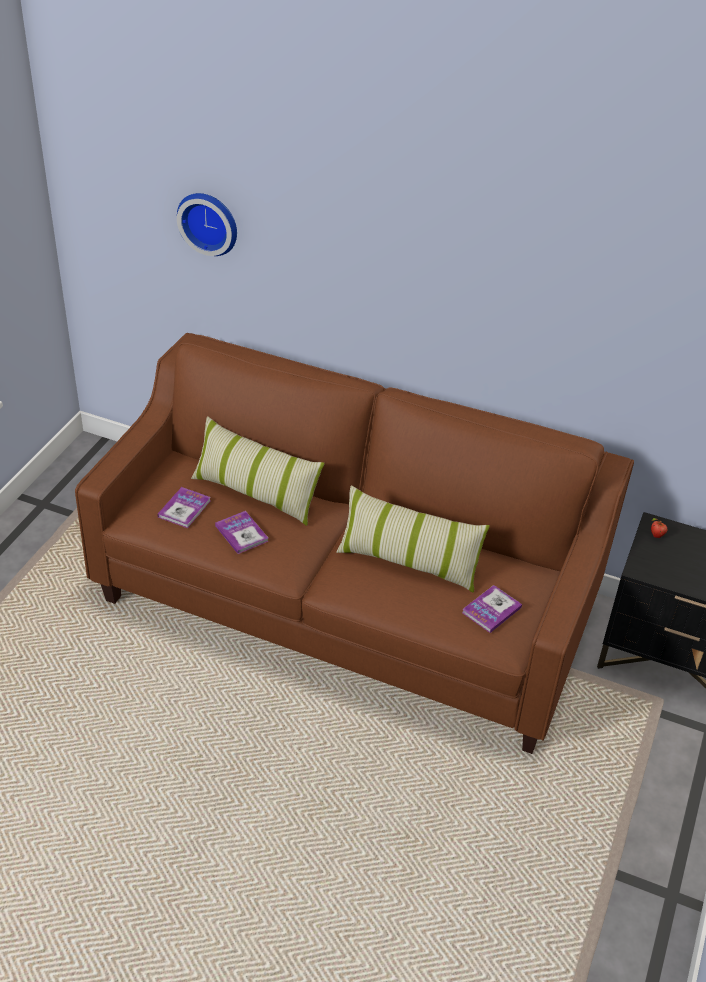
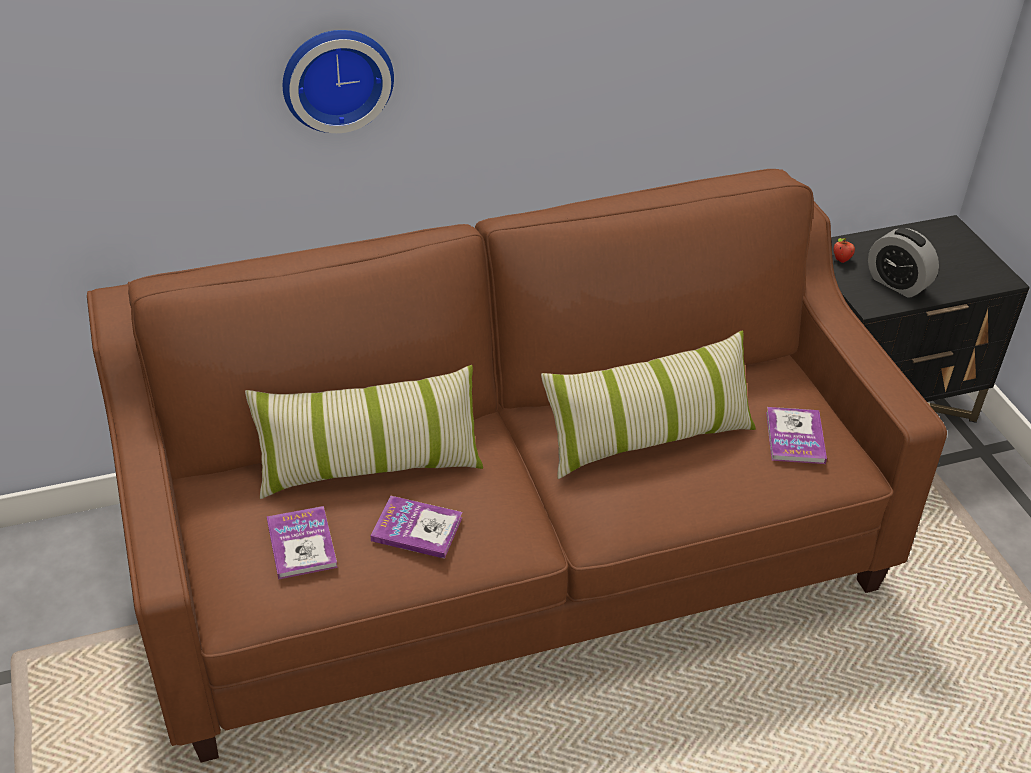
camera: 40 degrees left, 0 degrees up
wall clock [177,193,237,256] -> wall clock moved to [283,30,394,133]
none -> alarm clock [868,228,939,298]

